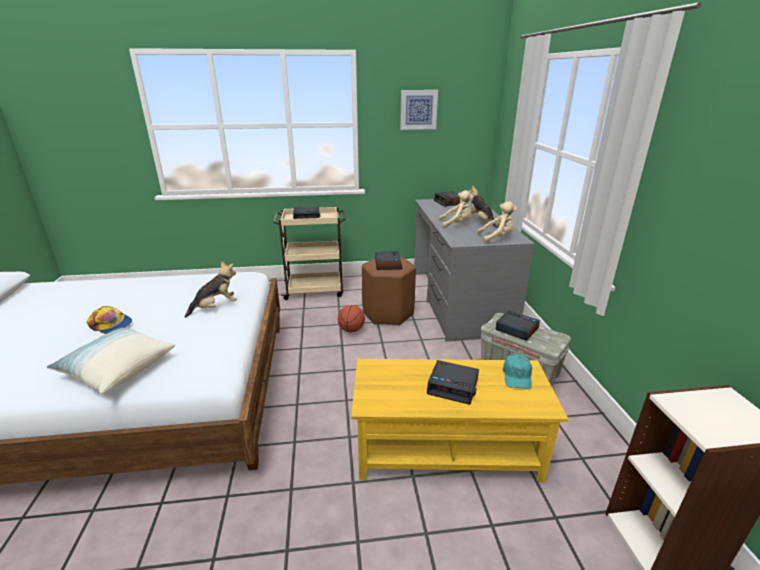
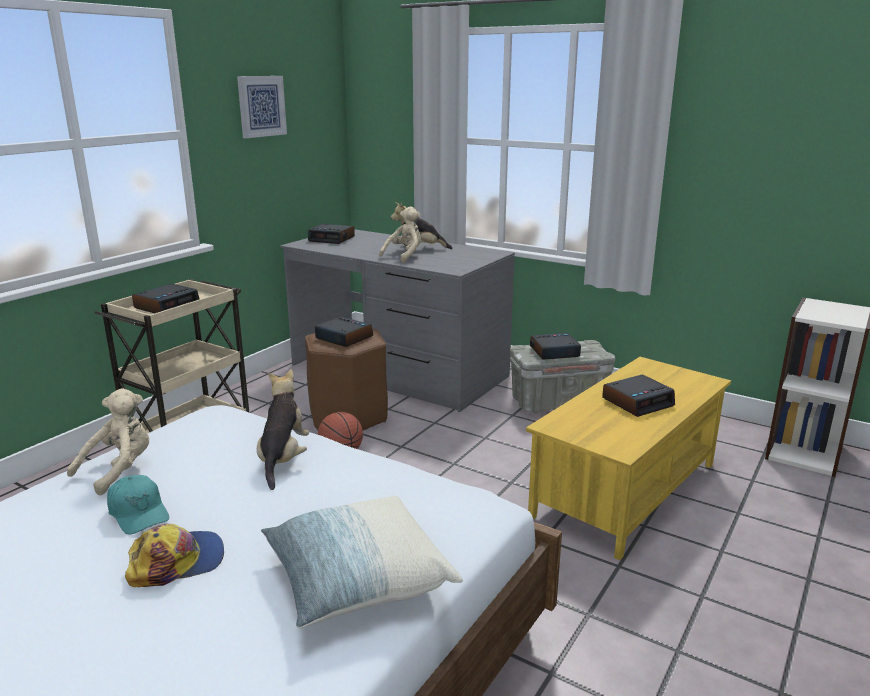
camera: 50 degrees left, 5 degrees down
beige plush toy [477,201,517,243] -> beige plush toy moved to [67,388,149,495]
turquoise cap [503,354,532,389] -> turquoise cap moved to [107,475,169,534]

